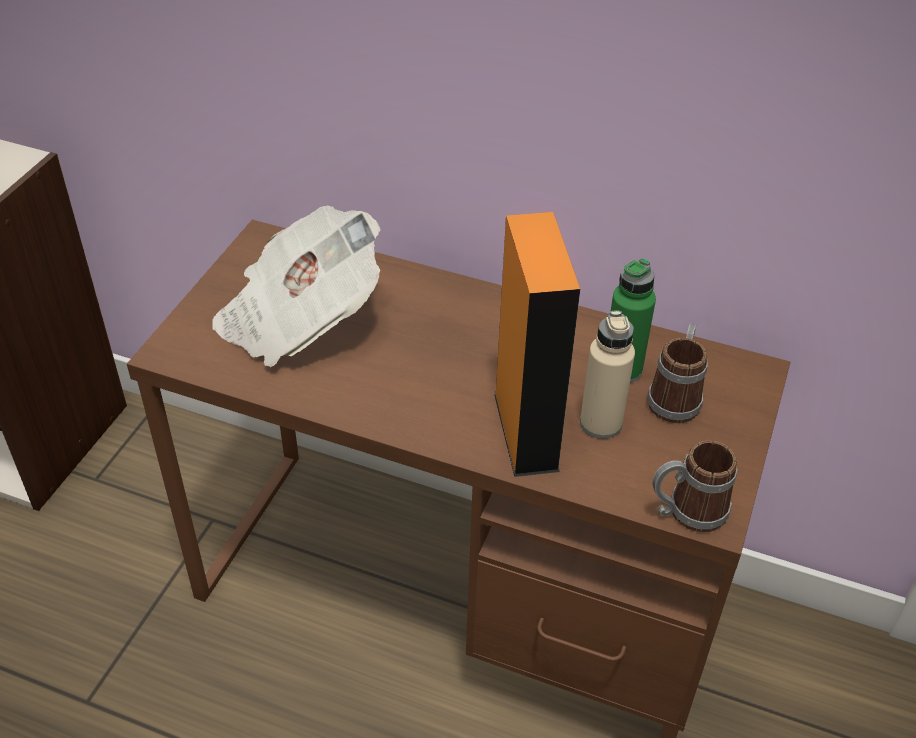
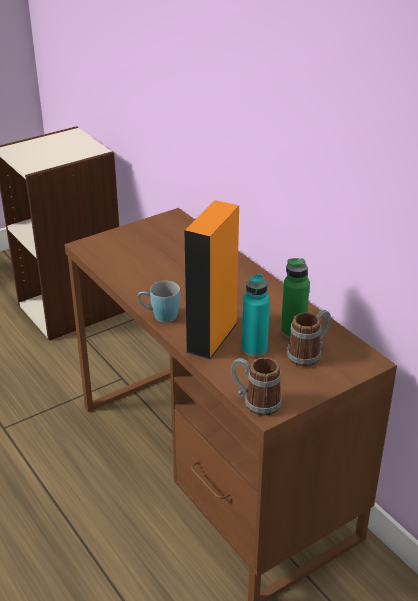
camera: 35 degrees right, 10 degrees down
newspaper [212,205,381,367] -> none
beige bottle [580,310,635,439] -> turquoise bottle [242,273,270,357]
none -> blue mug [138,281,180,323]

